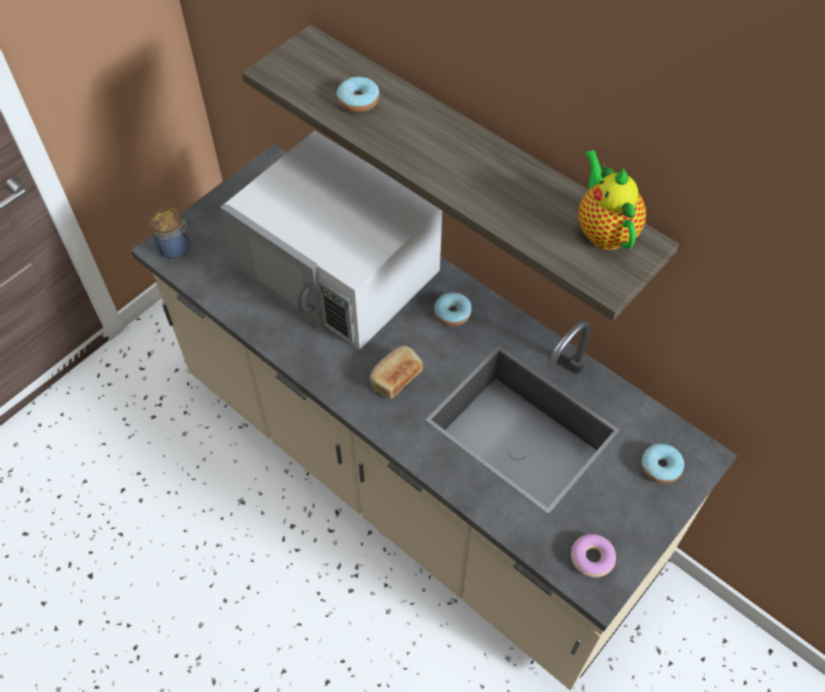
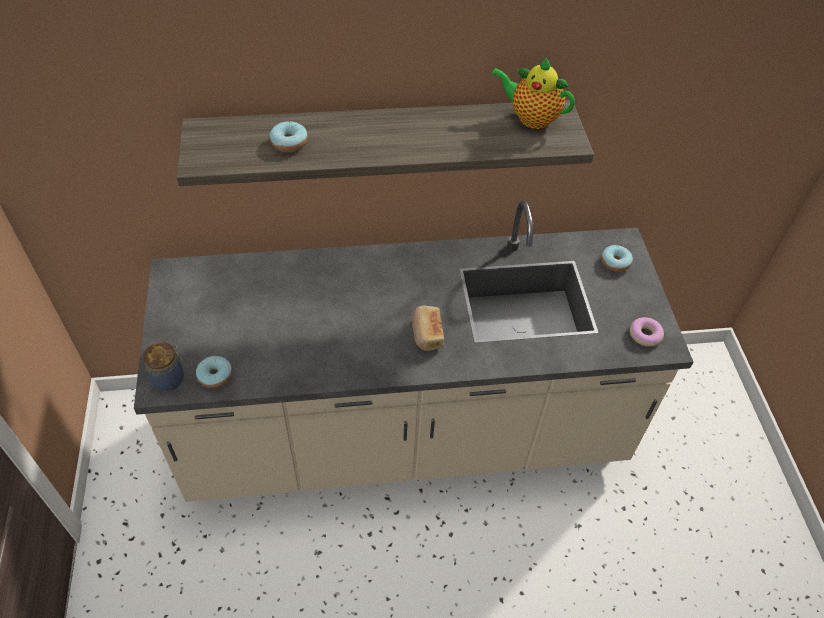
camera: 50 degrees left, 5 degrees down
white microwave [220,131,442,350] -> none
donut [434,292,472,326] -> donut moved to [196,356,232,388]

